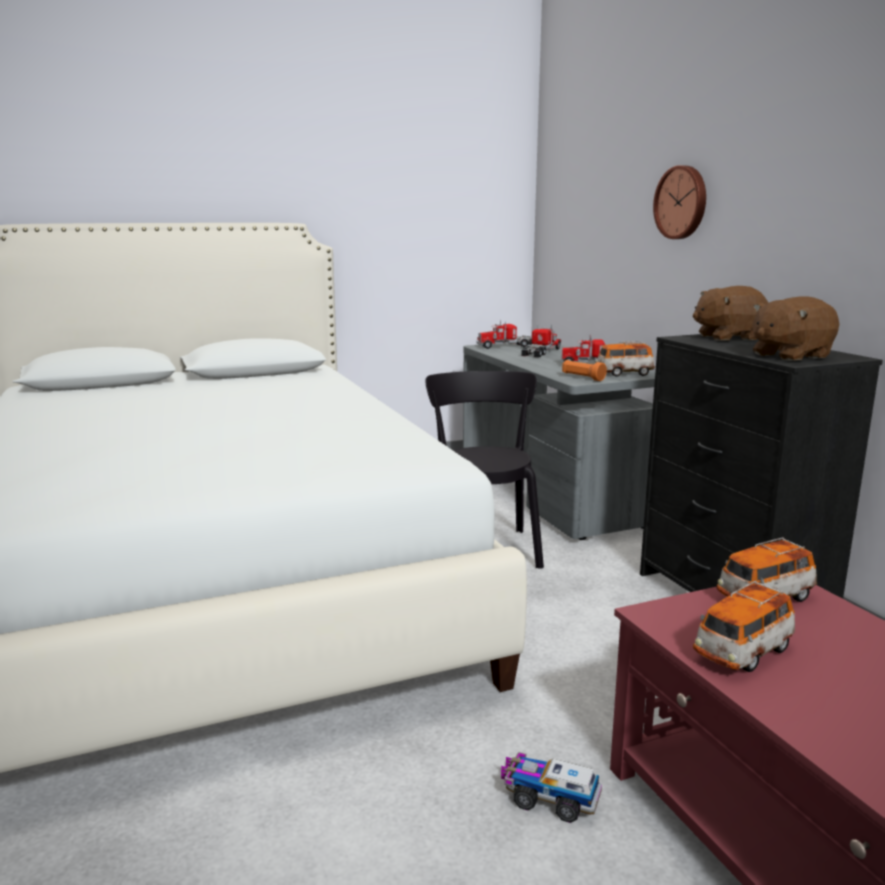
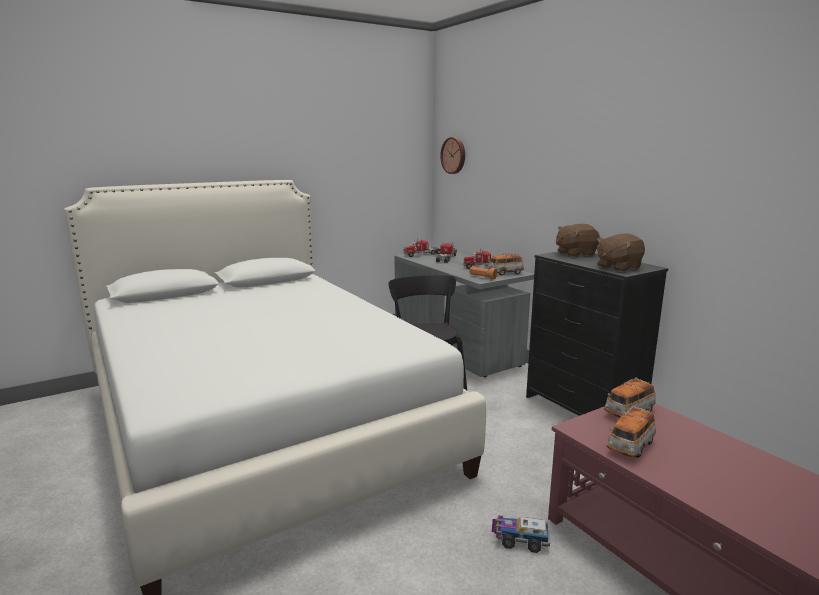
camera: 10 degrees left, 0 degrees up
wall clock [653,165,706,239] -> wall clock moved to [440,137,465,174]

